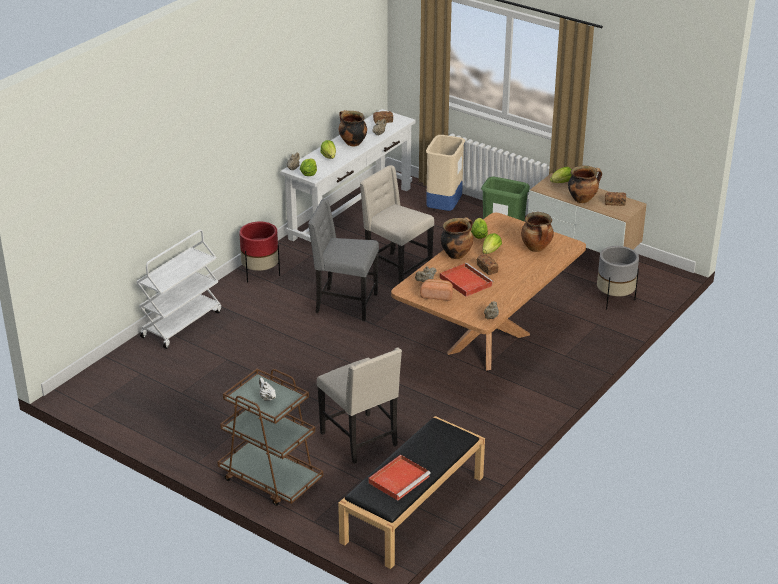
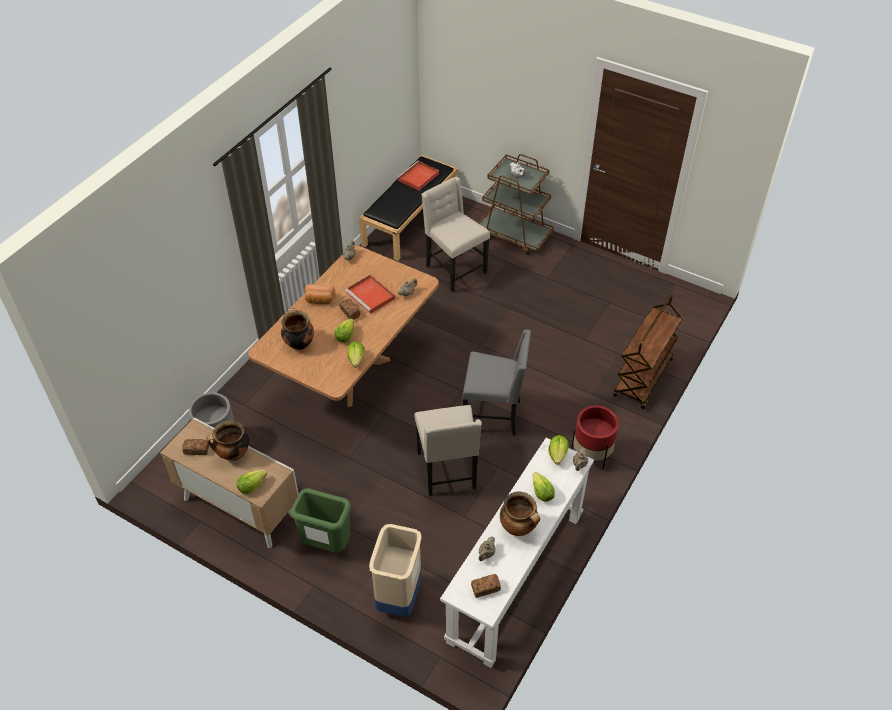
camera: 175 degrees right, 15 degrees up
white cart [136,230,221,349] -> brown cart [613,295,683,409]
beige chair [360,165,434,283] -> beige chair turned 45 degrees clockwise [415,405,482,496]
bread [420,279,453,301] -> bread moved to [305,284,335,304]
cooking pot [440,217,473,259] -> none

